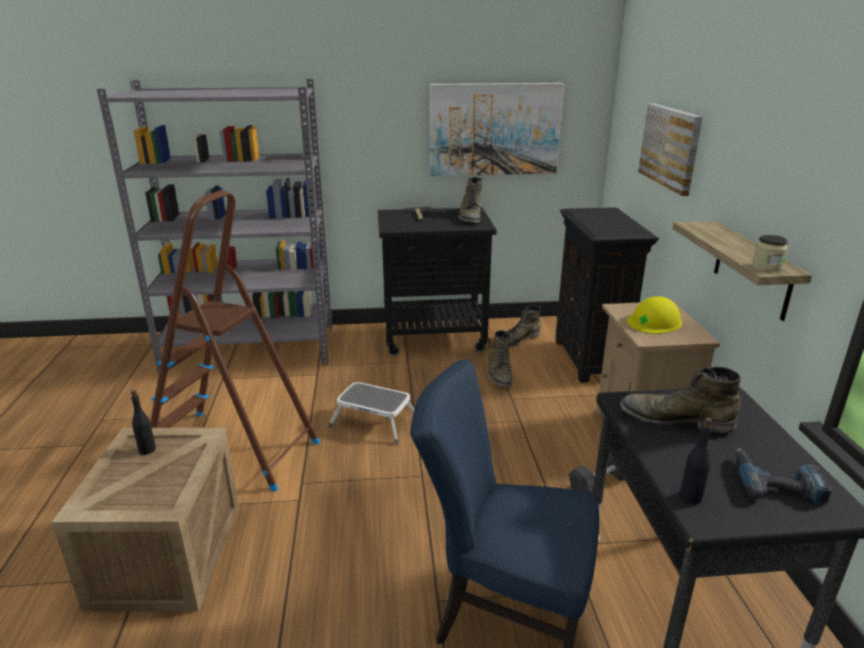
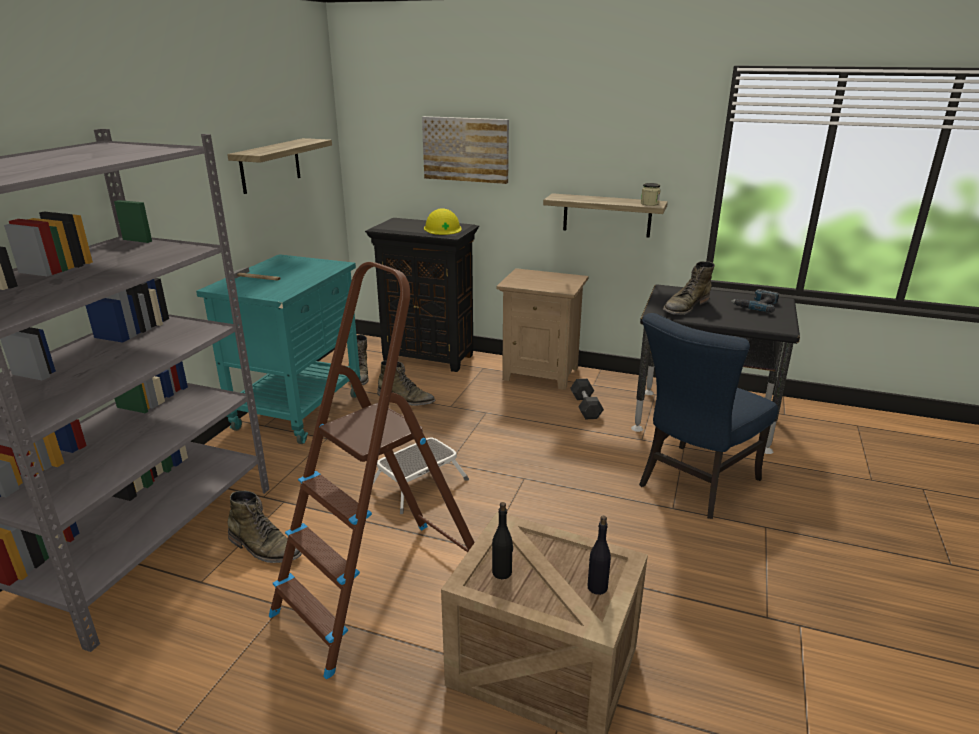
camera: 65 degrees left, 0 degrees up
black cart [378,207,497,355] -> turquoise cart [196,254,361,444]
picture [430,83,564,176] -> shelf [227,138,332,194]
green boot [459,177,482,223] -> green boot moved to [228,491,302,563]
yellow hard hat [627,296,682,334] -> yellow hard hat moved to [424,208,462,235]
black bottle [680,418,712,504] -> black bottle moved to [587,516,611,595]

